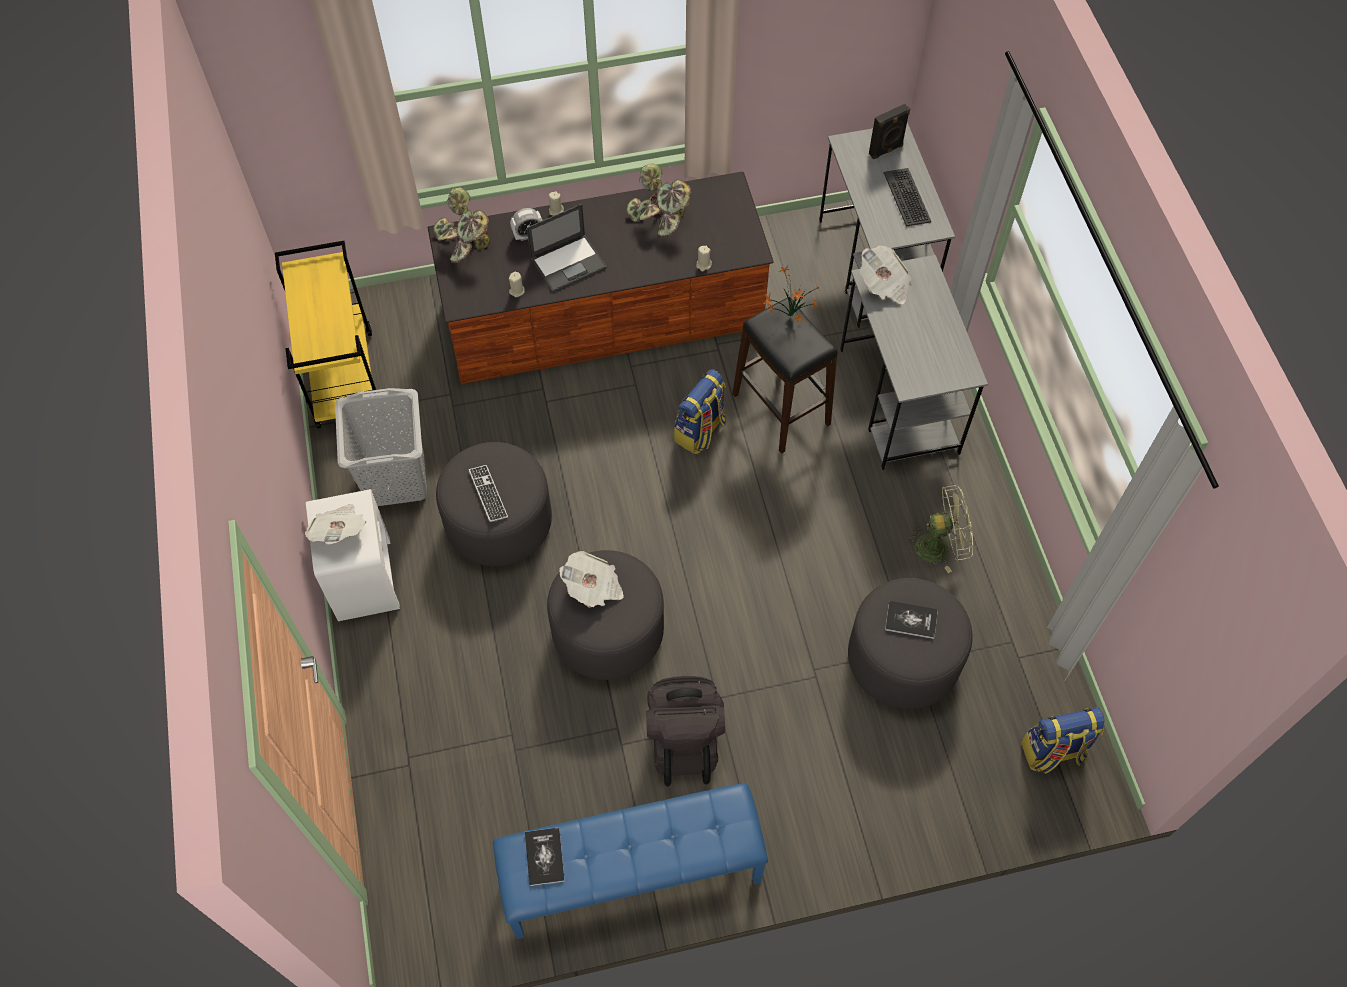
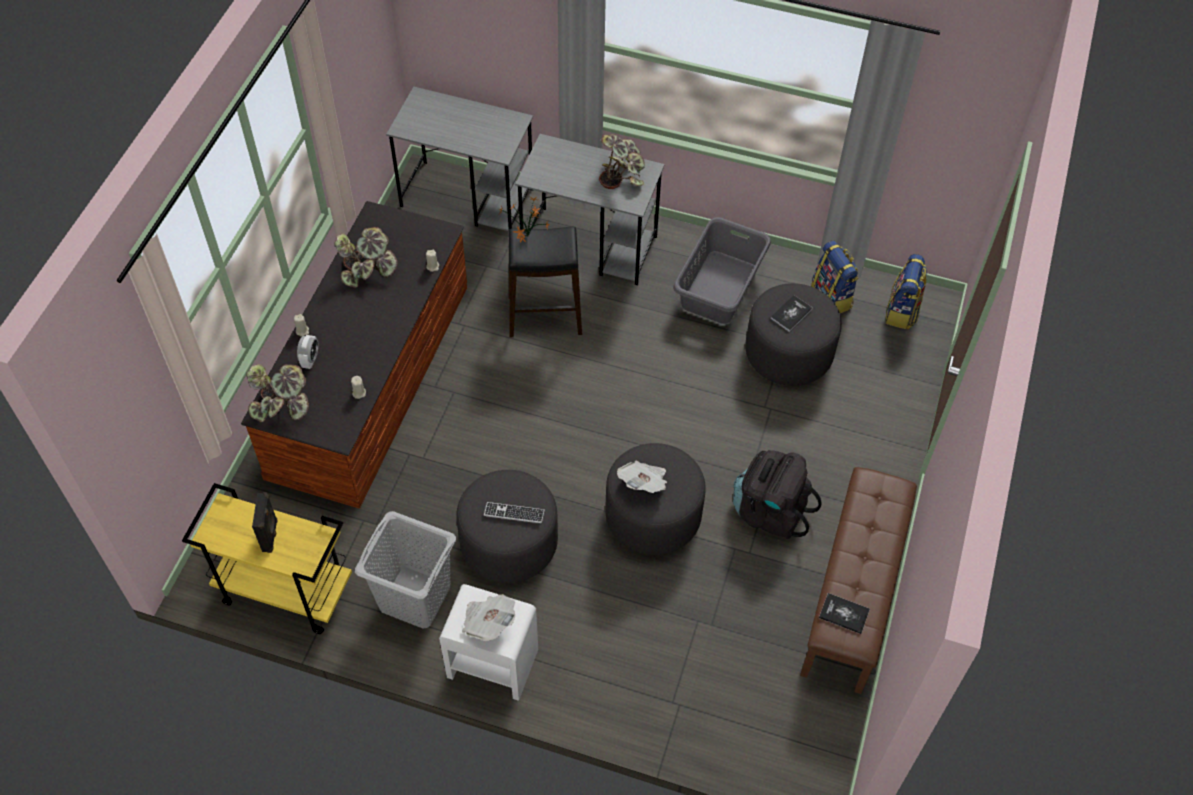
camera: 60 degrees left, 5 degrees down
blue bench [493,783,768,939] -> brown bench [800,467,917,694]
laptop [527,204,607,292] -> none
backpack [674,369,726,454] -> backpack moved to [811,241,859,313]
newspaper [860,246,912,305] -> none
black speaker [869,104,910,159] -> black speaker moved to [252,493,278,553]
keyboard [884,168,931,227] -> none
green fan [904,485,973,573] -> grey laundry basket [673,217,771,324]
none -> potted plant [599,134,645,189]

